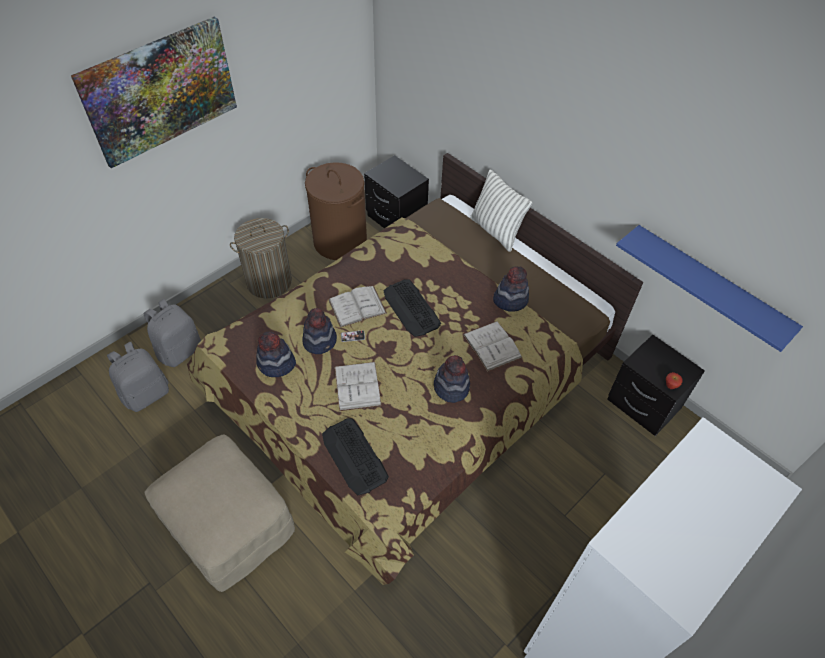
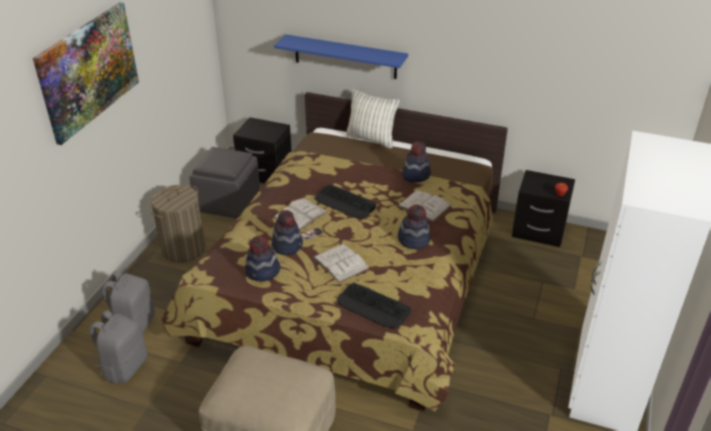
camera: 25 degrees left, 15 degrees down
brown laundry basket [305,162,367,260] -> grey ottoman [189,147,260,219]
blue shelf [616,225,803,352] -> blue shelf moved to [274,34,408,79]

